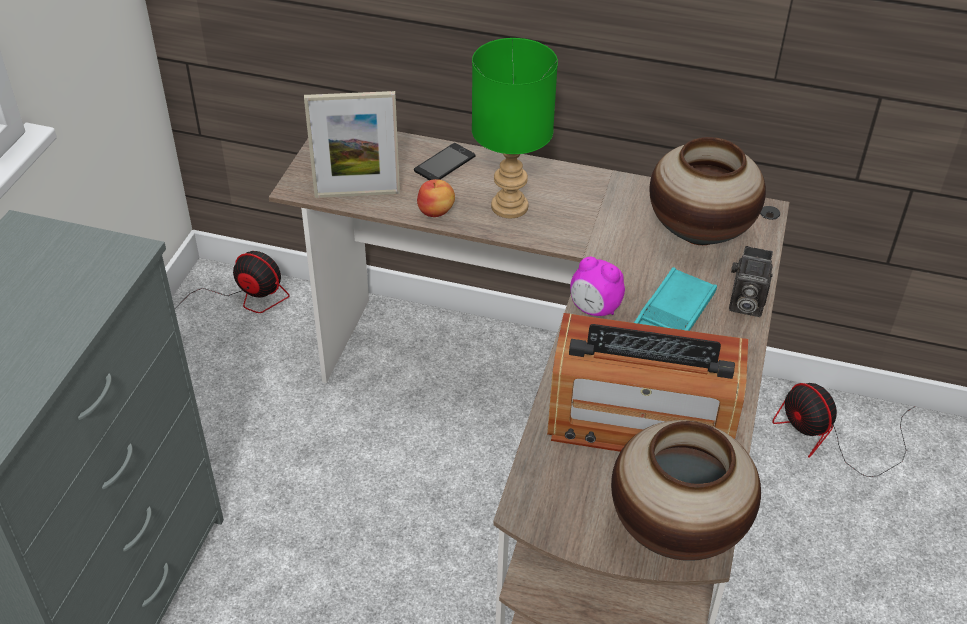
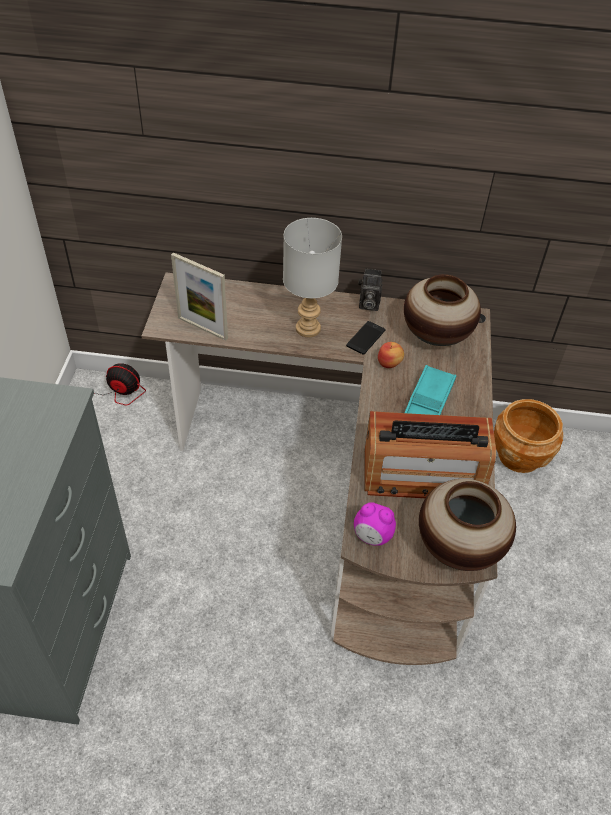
camera: 10 degrees left, 5 degrees up
picture frame [304,91,400,198] -> picture frame turned 45 degrees clockwise [171,252,228,341]
phone [414,143,476,180] -> phone moved to [346,321,386,355]
apple [417,179,455,217] -> apple moved to [378,342,404,368]
green table lamp [472,38,558,218] -> grey table lamp [283,218,342,337]
alarm clock [570,257,625,316] -> alarm clock moved to [354,503,396,546]
camera [729,246,773,317] -> camera moved to [358,268,383,311]
fan [772,383,916,477] -> brown planter [494,399,563,473]

